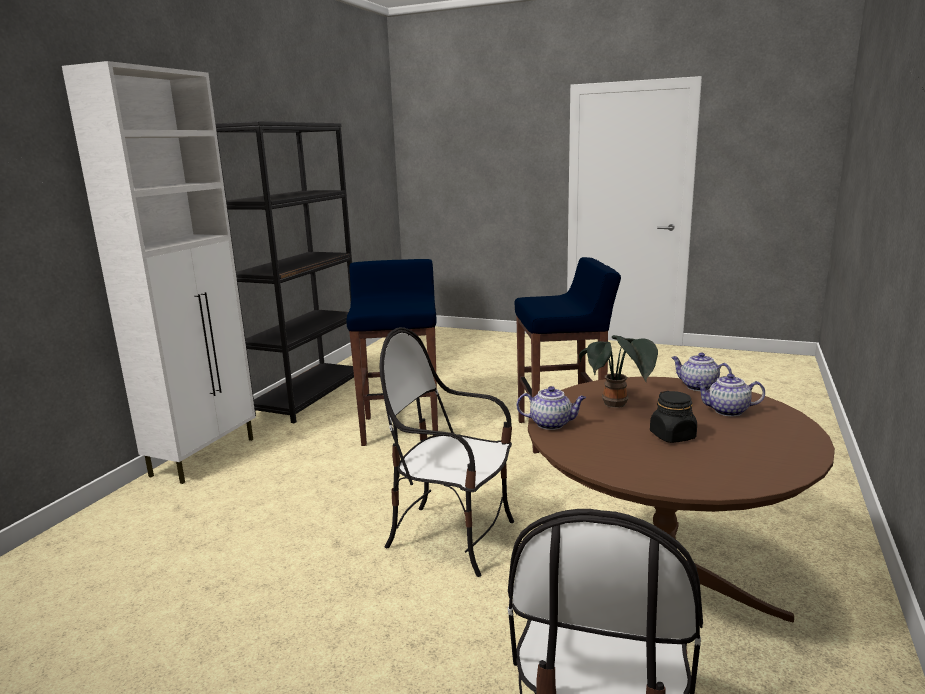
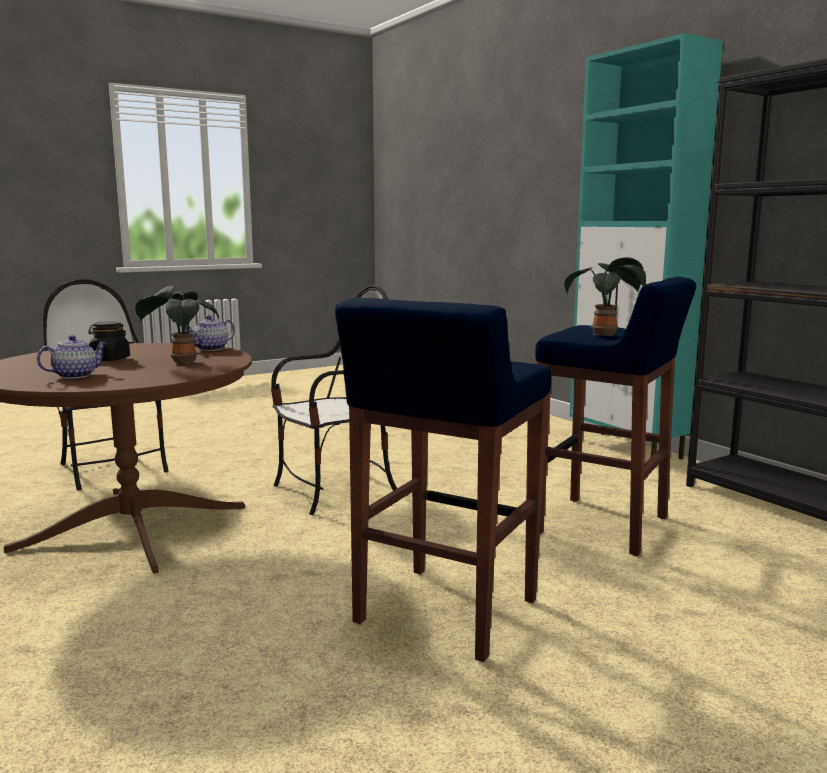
camera: 125 degrees right, 5 degrees down
white cabinet [62,61,256,484] -> turquoise cabinet [570,33,723,459]
teapot [671,353,732,391] -> none
none -> potted plant [564,257,646,336]

